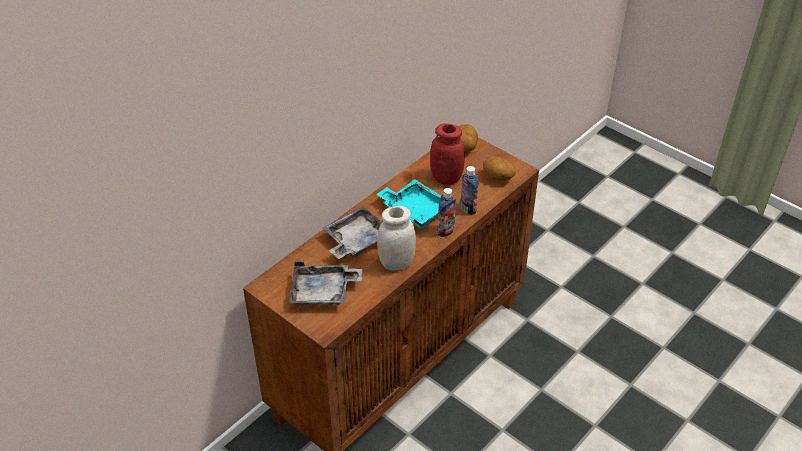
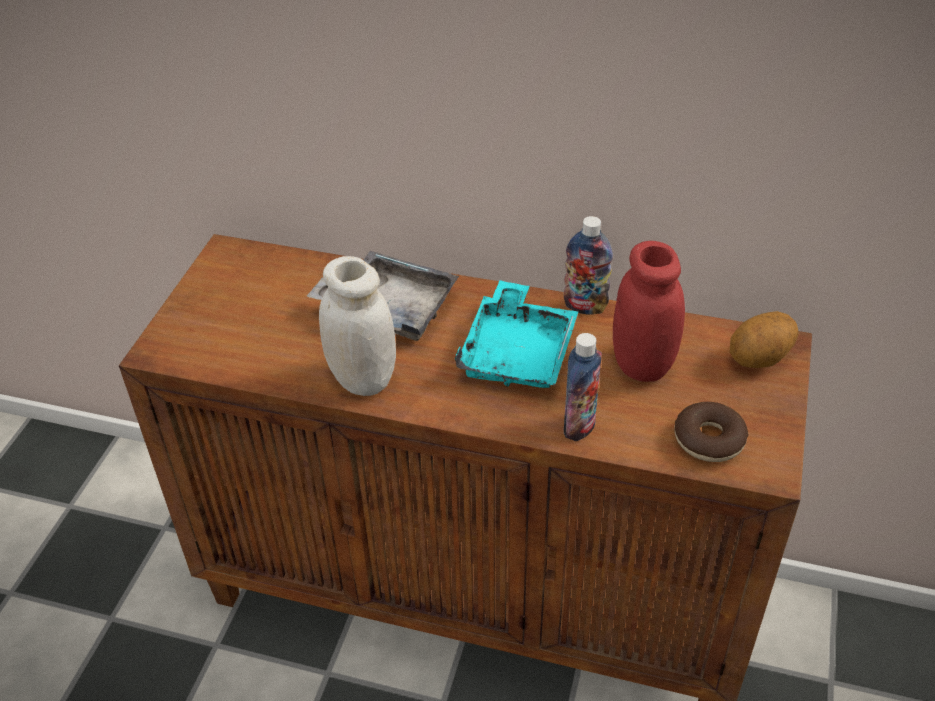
camera: 65 degrees right, 0 degrees up
grey tray [289,261,363,306] -> none
bottle [438,188,456,237] -> bottle moved to [563,216,613,315]
potato [483,156,516,181] -> donut [675,402,749,462]

